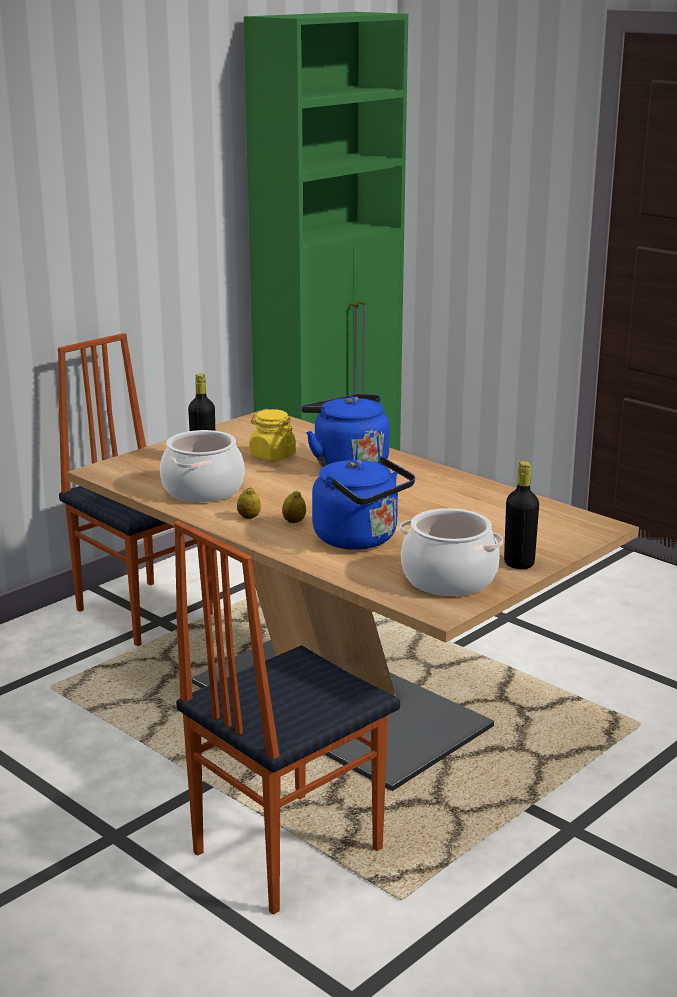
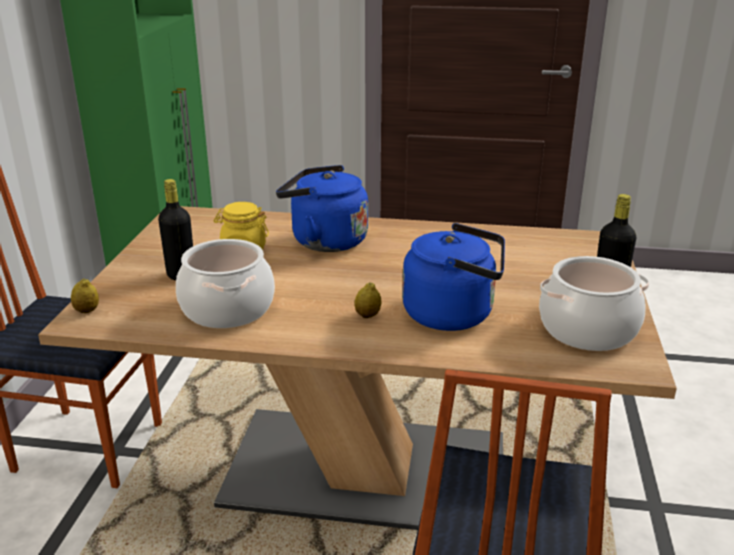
camera: 35 degrees left, 5 degrees up
lemon [237,487,261,519] -> lemon moved to [71,278,99,313]

